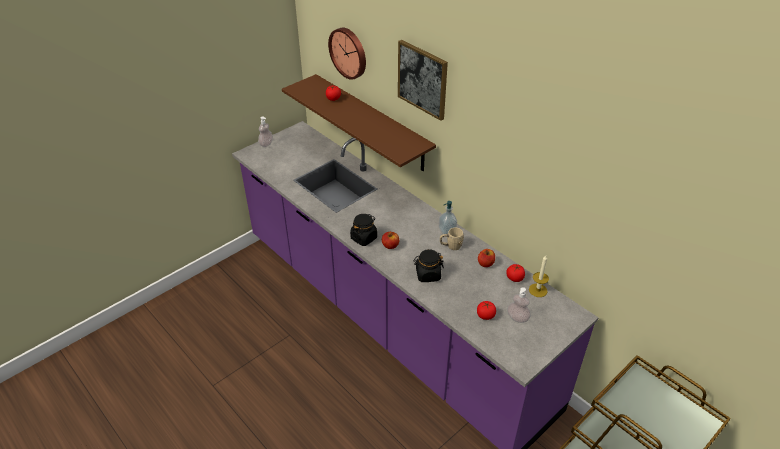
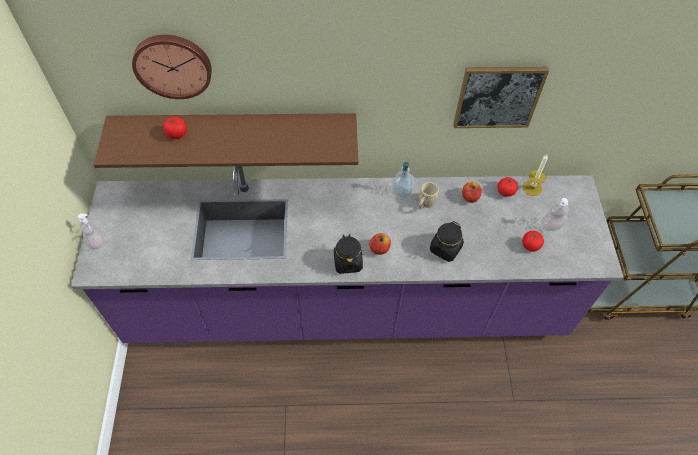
camera: 50 degrees left, 15 degrees up
picture [398,40,448,121] -> picture moved to [453,67,549,128]

